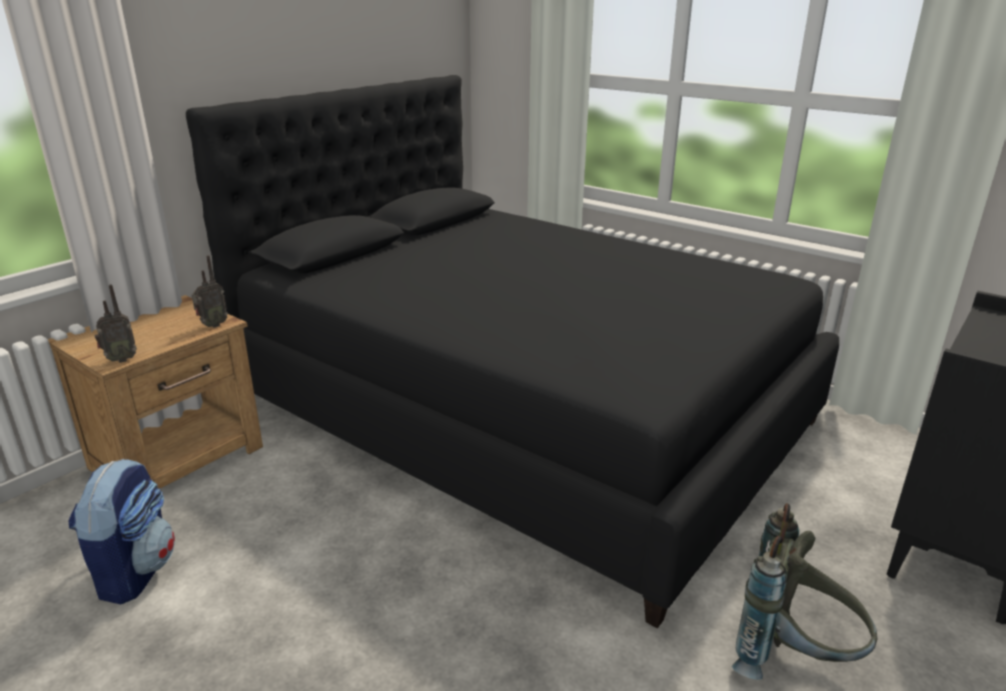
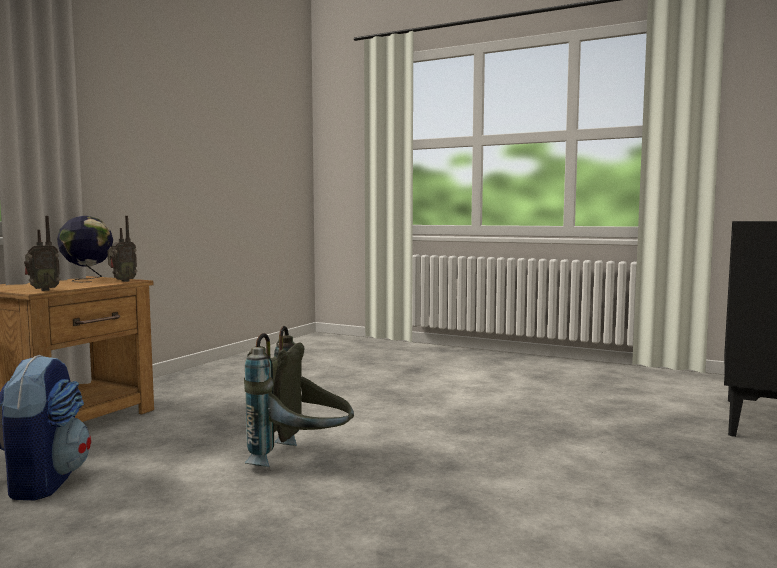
camera: 10 degrees left, 20 degrees down
black bed [186,75,839,628] -> none
grey backpack [732,503,878,680] -> grey backpack moved to [244,326,354,467]
none -> globe [57,216,113,282]

